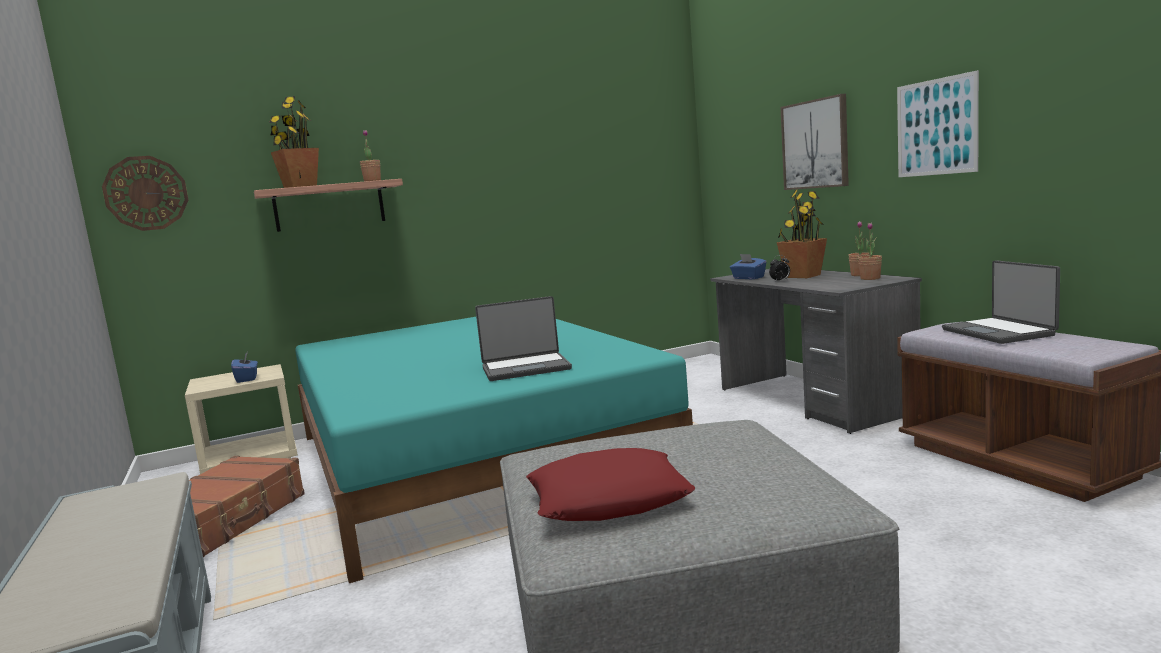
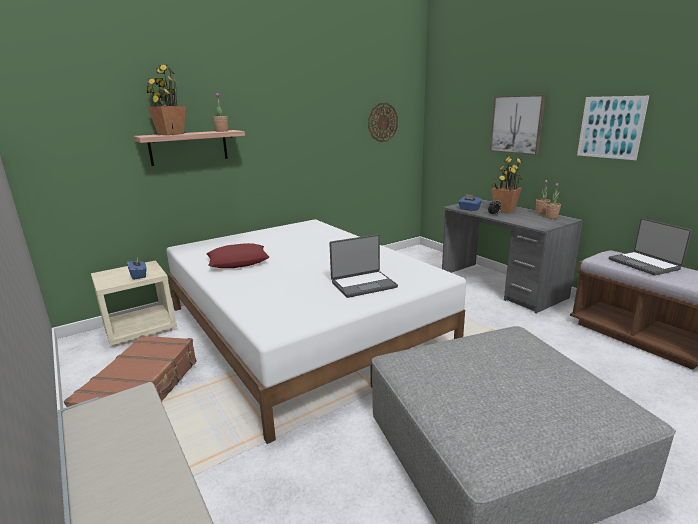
camera: 10 degrees left, 10 degrees up
wall clock [102,156,188,231] -> wall clock moved to [368,103,398,142]
turquoise bed [295,317,693,583] -> white bed [166,220,466,444]
red pillow [526,448,695,521] -> red pillow moved to [206,243,269,268]

